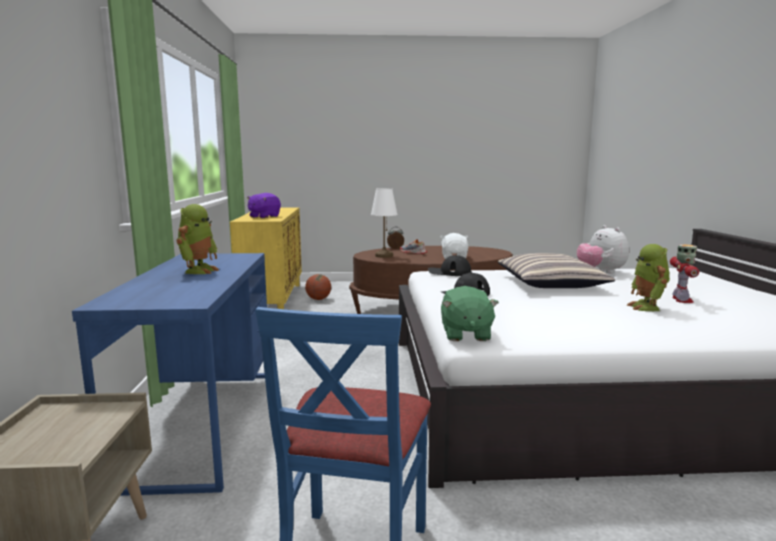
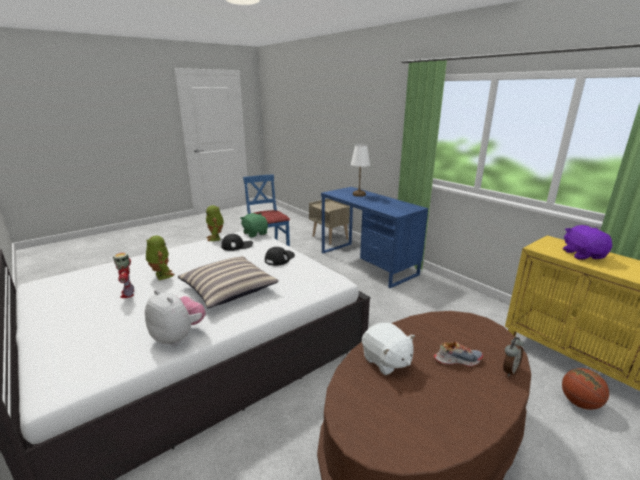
camera: 145 degrees right, 10 degrees up
toy robot [177,204,219,274] -> toy robot moved to [206,205,224,241]
white table lamp [371,188,398,258] -> white table lamp moved to [351,144,370,197]
black cap [428,255,472,276] -> black cap moved to [221,234,253,251]

